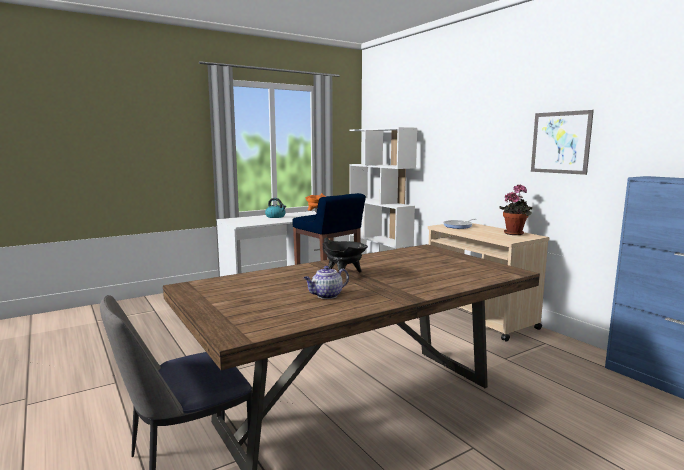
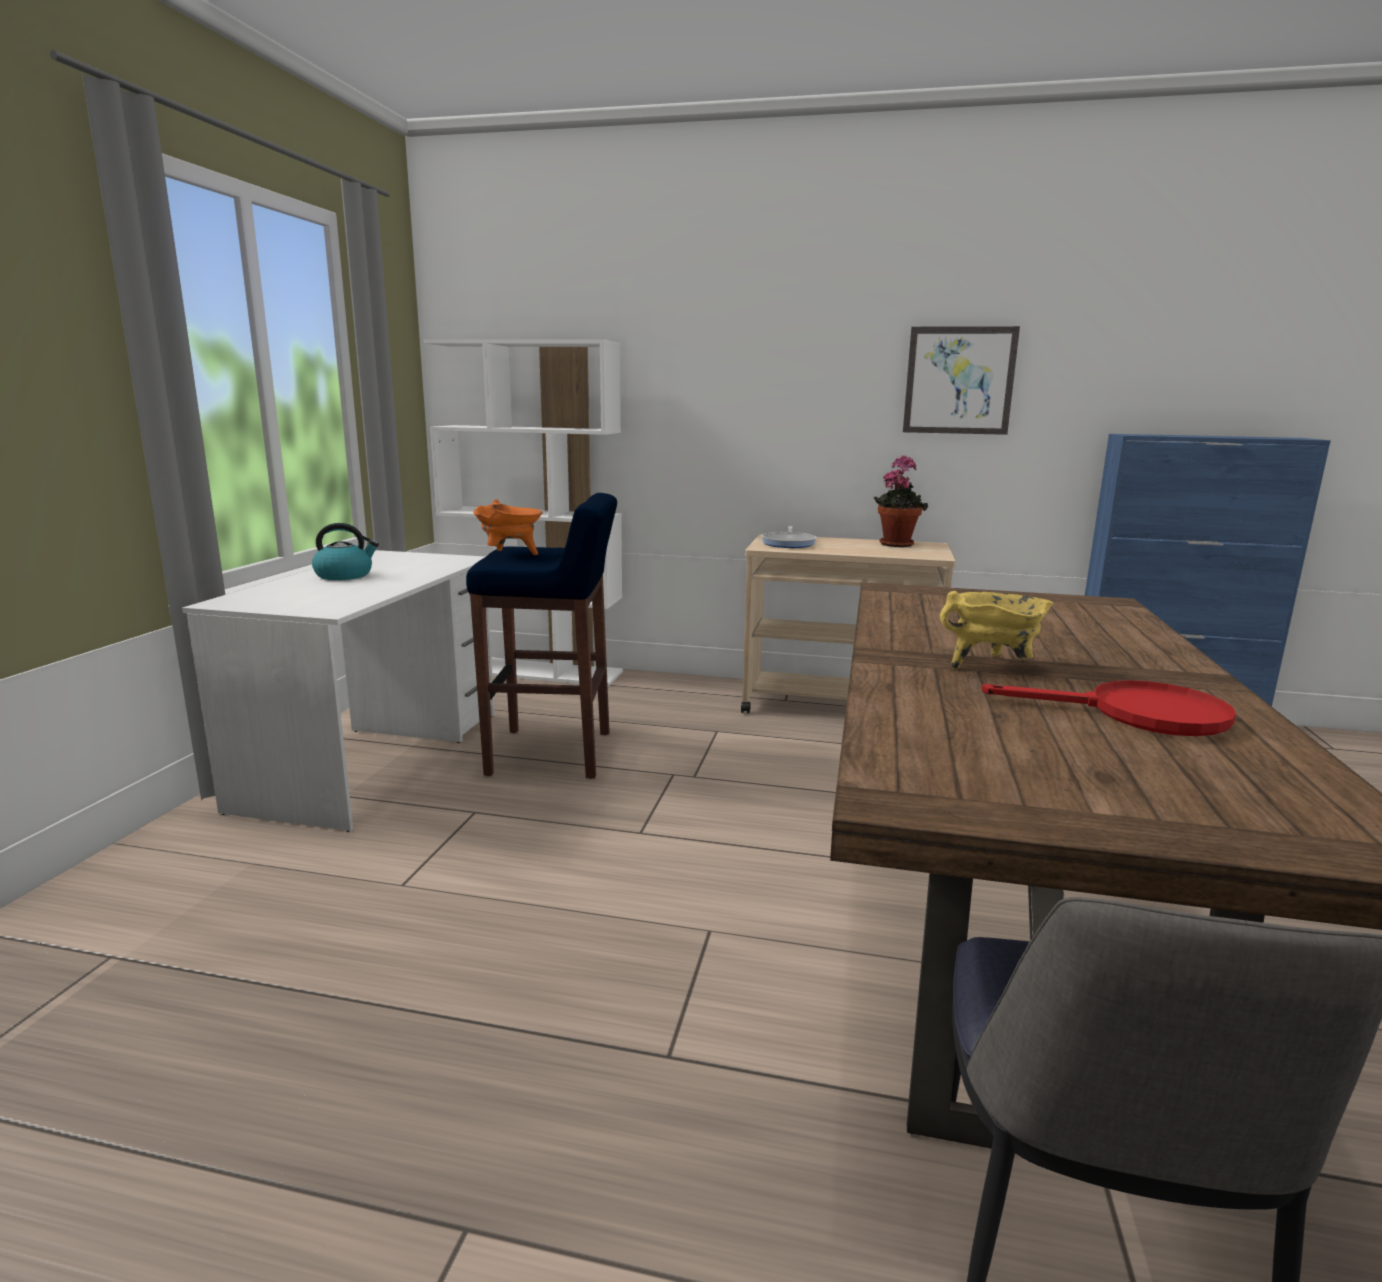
camera: 45 degrees left, 5 degrees up
teapot [304,266,349,299] -> red frying pan [982,680,1236,736]
black cooking pot [322,237,368,273] -> yellow cooking pot [940,591,1053,669]

